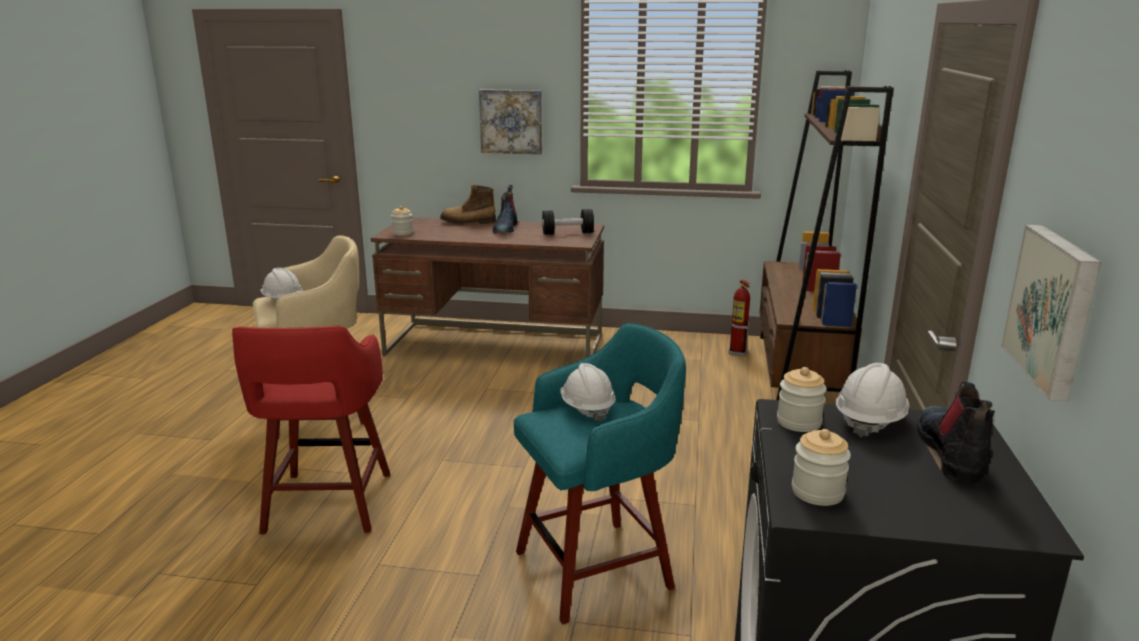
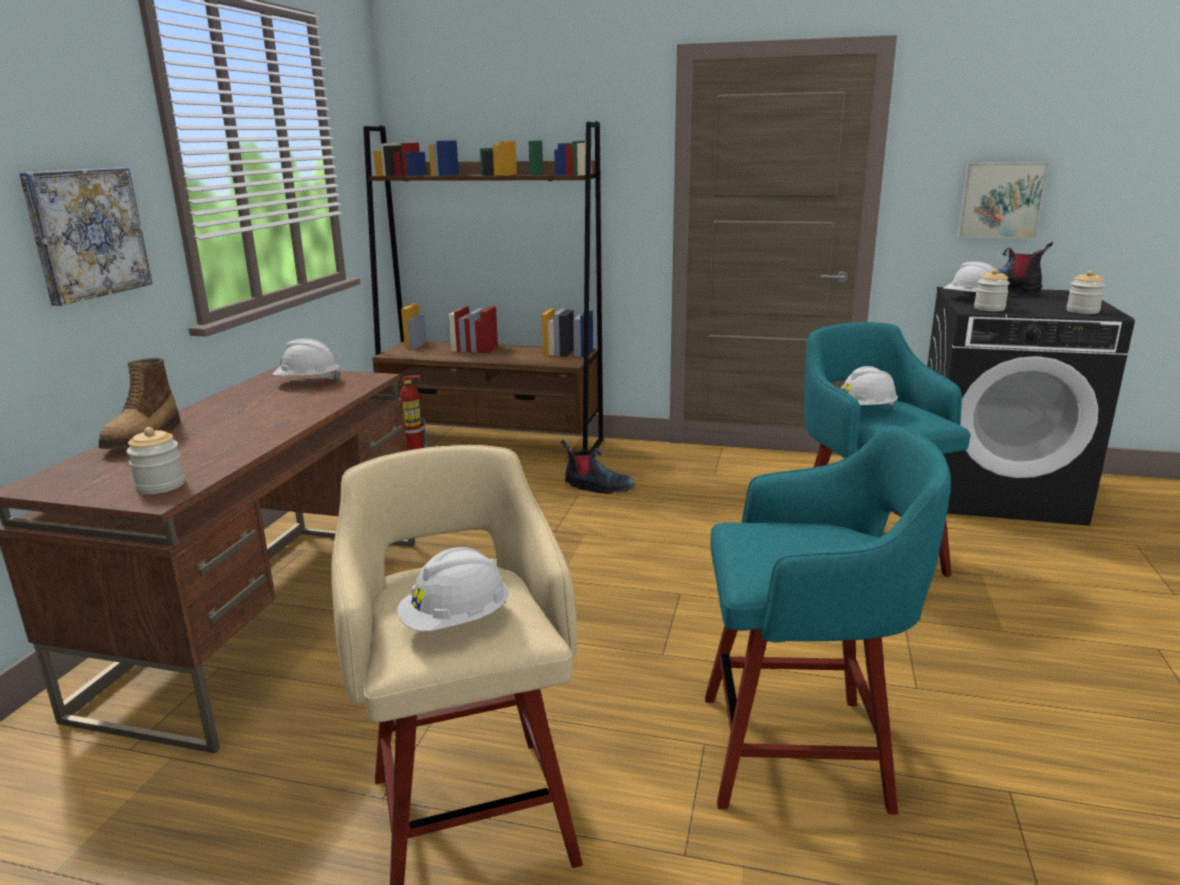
camera: 85 degrees left, 0 degrees up
red stool [232,326,390,534] -> turquoise stool [705,425,951,815]
boot [492,185,517,233] -> boot moved to [561,439,635,494]
black dumbbell [542,209,594,235] -> white hard hat [273,339,341,381]

